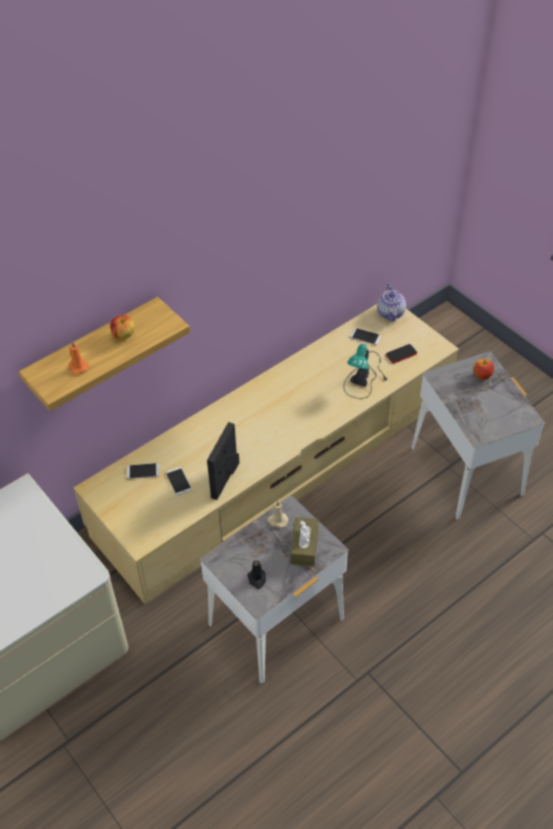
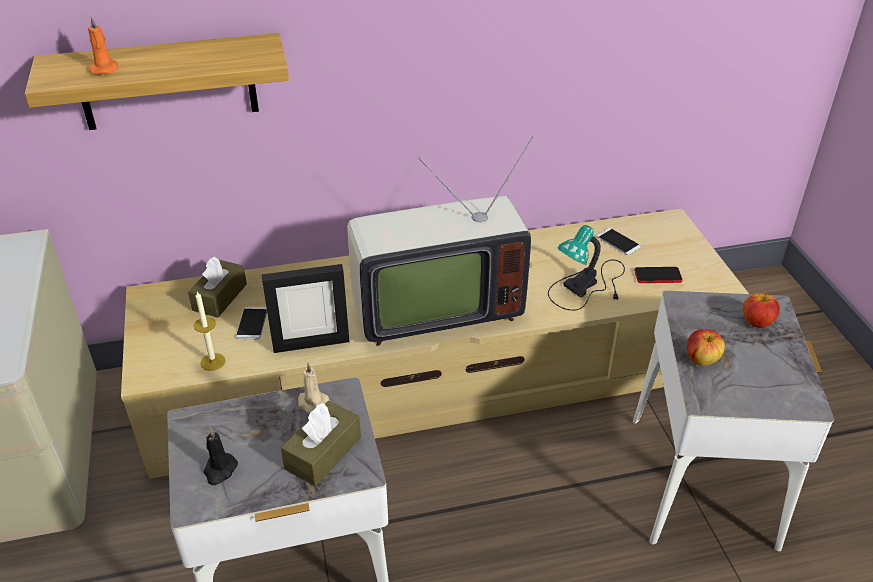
camera: 25 degrees right, 10 degrees down
apple [110,315,135,340] -> apple moved to [687,329,725,366]
phone [127,463,159,479] -> brown tissue box [188,257,247,318]
picture frame [207,422,239,500] -> picture frame turned 150 degrees counterclockwise [262,264,349,353]
teapot [377,283,406,321] -> none
none -> candle [194,292,226,371]
none -> television [347,137,533,346]

